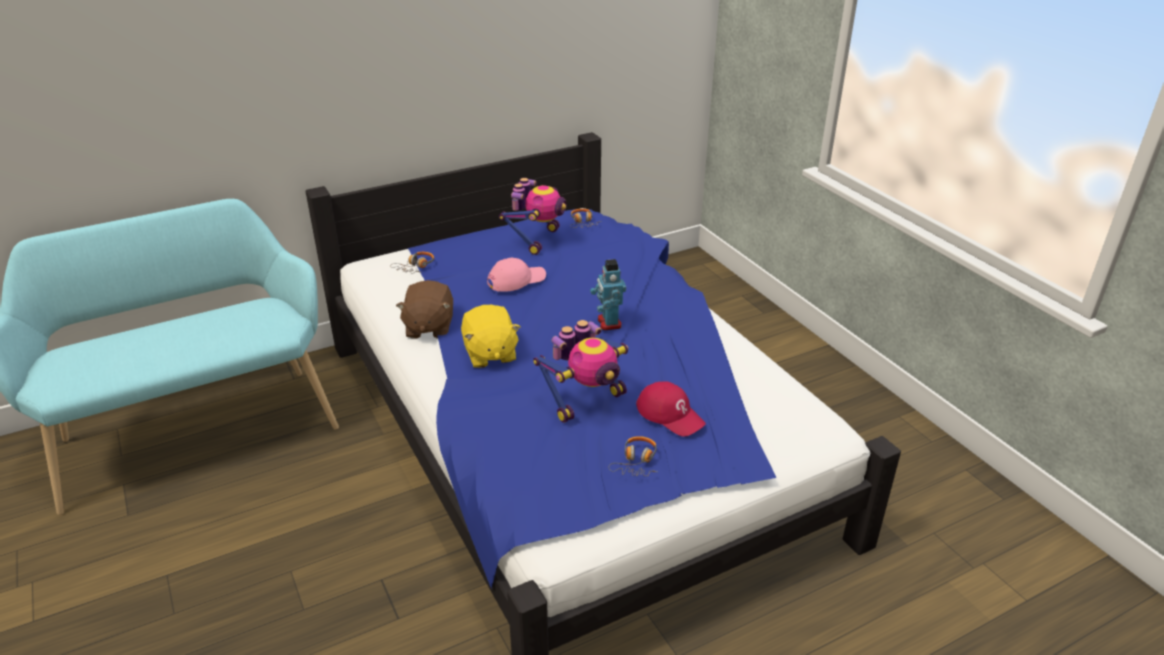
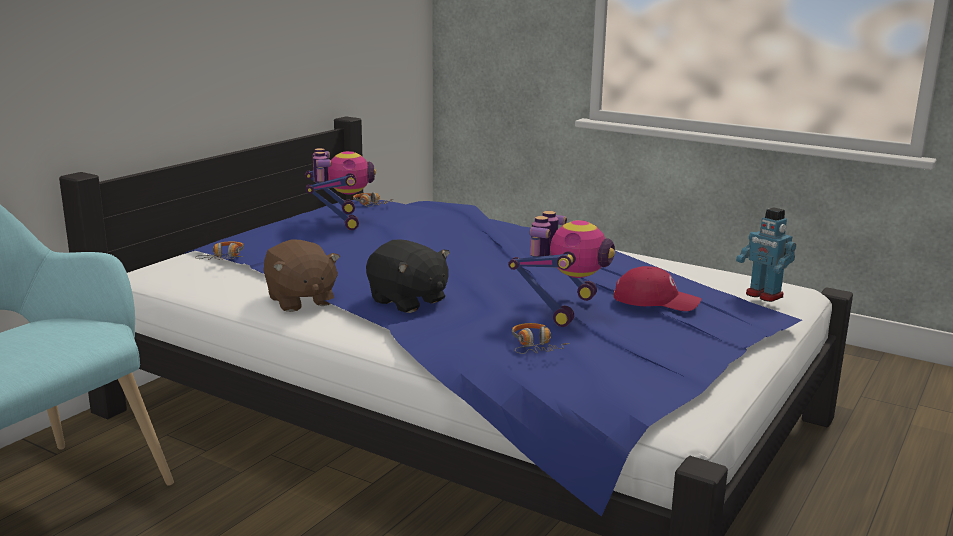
camera: 30 degrees left, 15 degrees down
yellow plush toy [461,305,521,368] -> black plush toy [366,239,450,313]
pink cap [487,258,546,292] -> none
toy robot [590,259,626,330] -> toy robot moved to [736,207,796,302]
headphones [608,436,657,476] -> headphones moved to [512,323,570,354]

